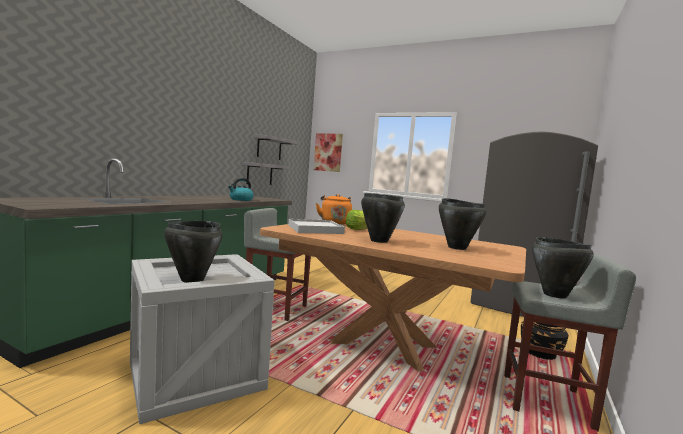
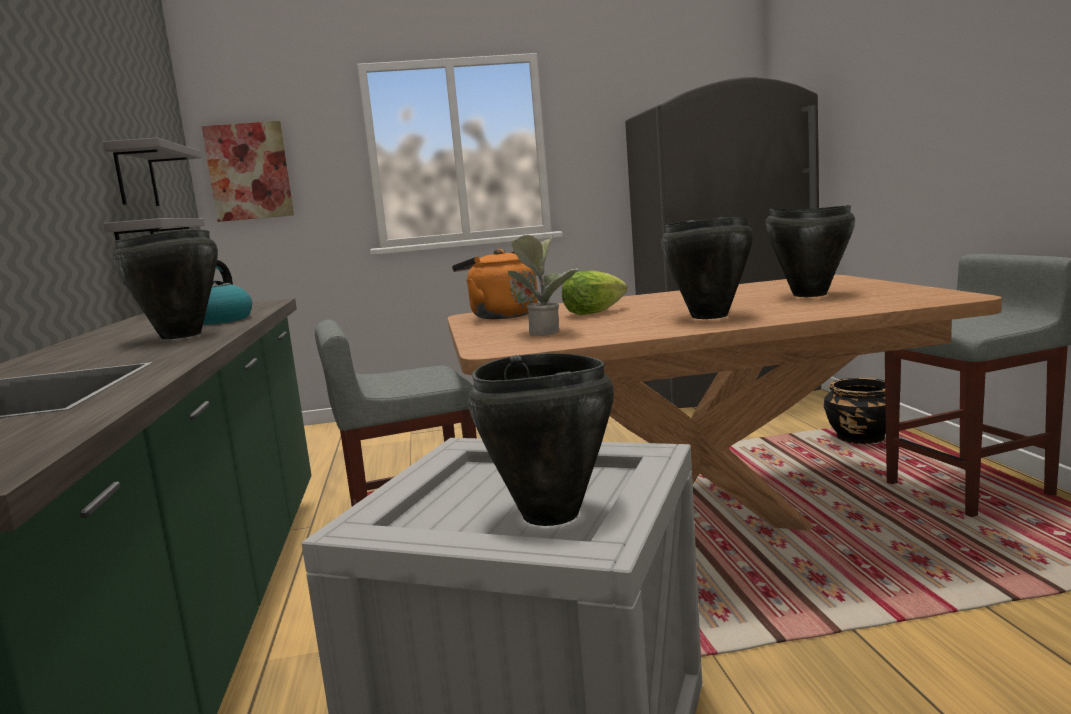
camera: 35 degrees left, 5 degrees up
white tray [288,219,345,234] -> potted plant [508,235,579,336]
black cooking pot [532,237,594,299] -> black cooking pot moved to [112,229,218,339]

